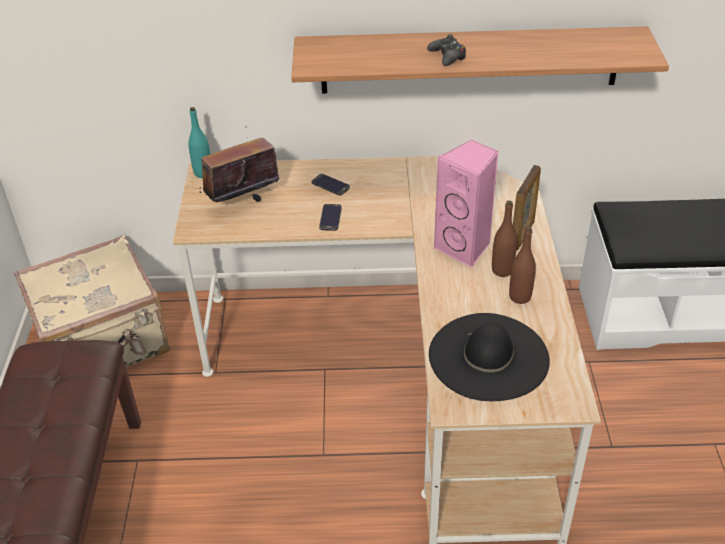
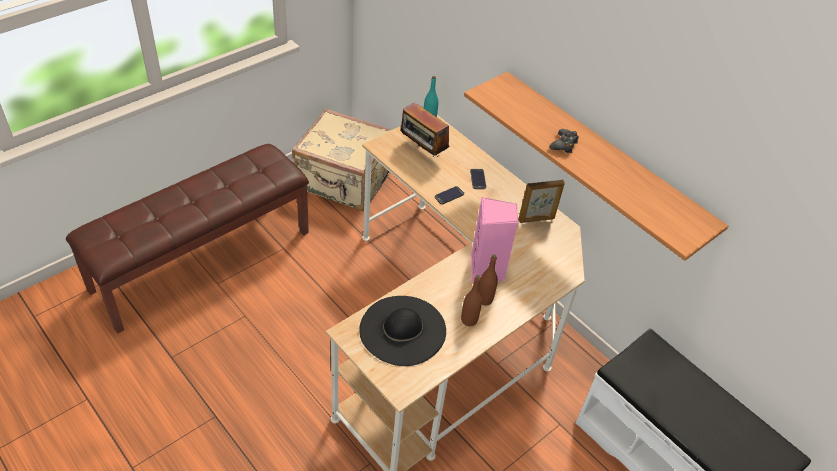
camera: 45 degrees right, 5 degrees up
radio [200,126,279,202] -> radio turned 150 degrees counterclockwise [401,102,449,157]
picture frame [513,165,541,251] -> picture frame moved to [518,180,565,223]

